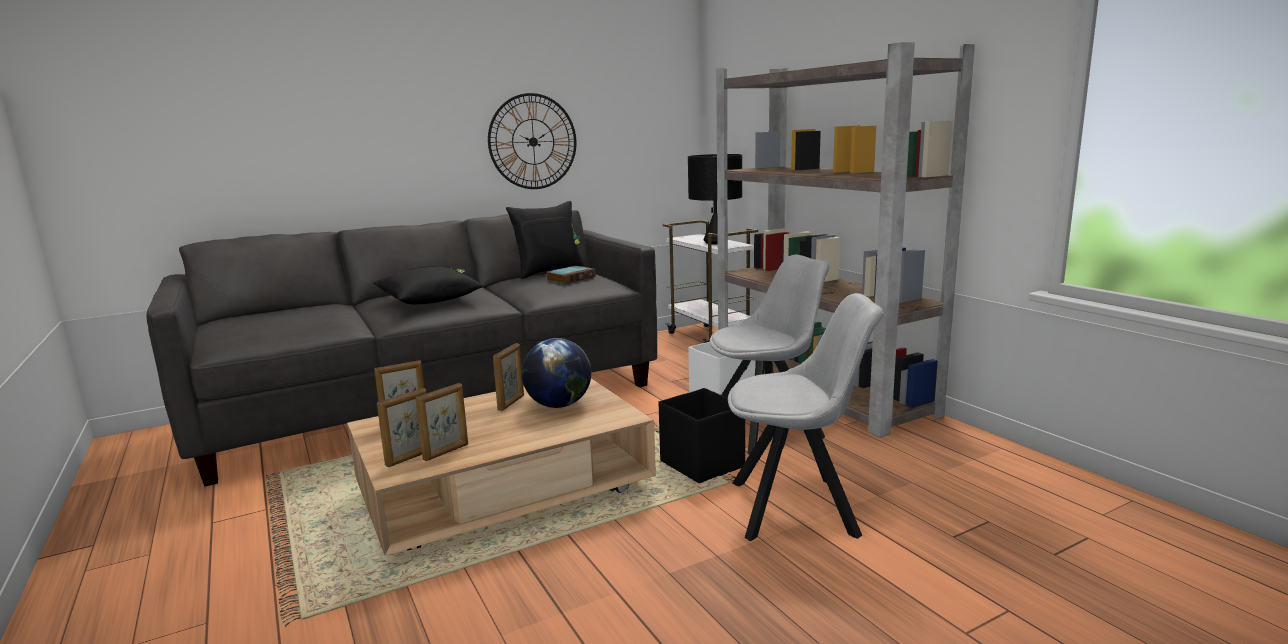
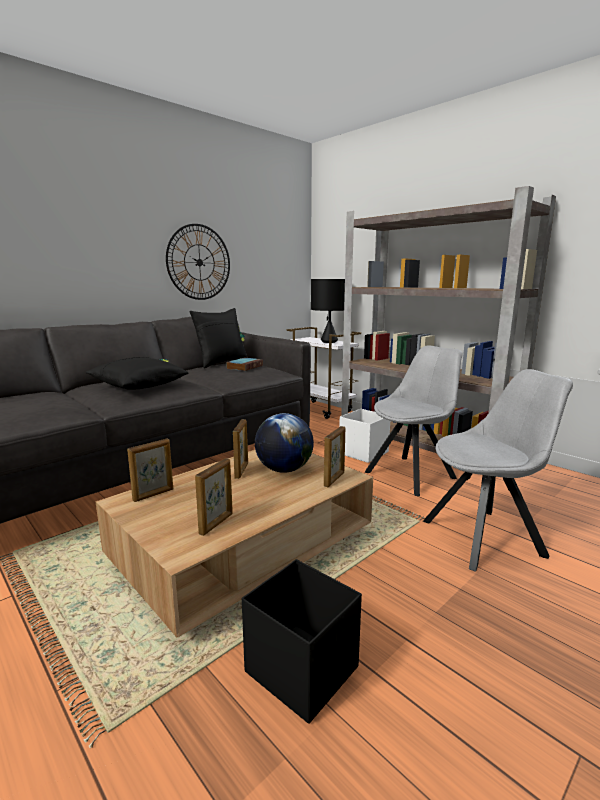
camera: 15 degrees left, 0 degrees up
picture frame [377,388,427,467] -> picture frame moved to [324,426,345,487]
black storage box [659,388,745,483] -> black storage box moved to [242,559,362,724]

